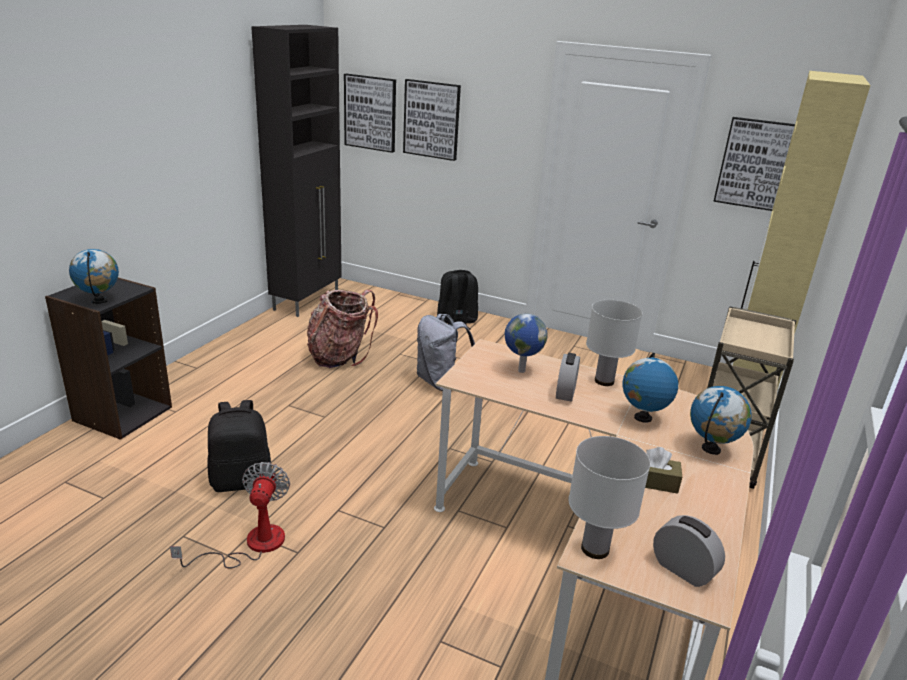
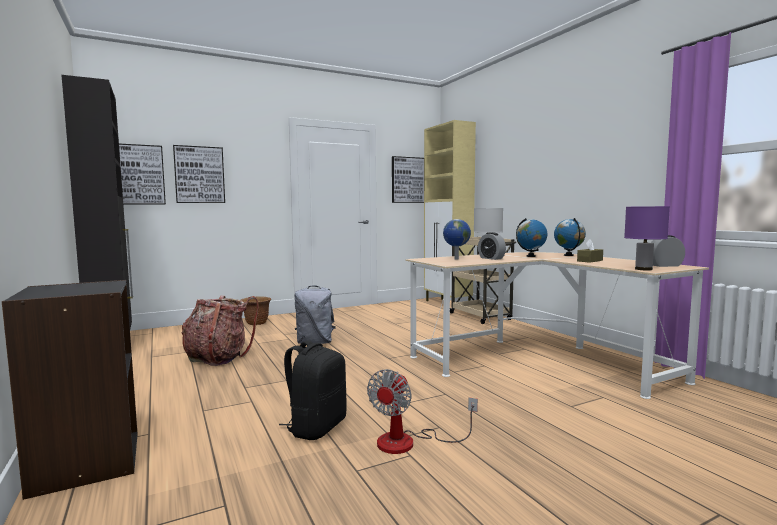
camera: 50 degrees left, 20 degrees down
globe [69,249,119,304] -> none
fan [170,462,290,569] -> fan turned 105 degrees counterclockwise [367,369,478,454]
black backpack [437,270,478,329] -> brown planter [241,296,271,325]
white table lamp [568,436,650,559] -> purple table lamp [624,206,670,270]

